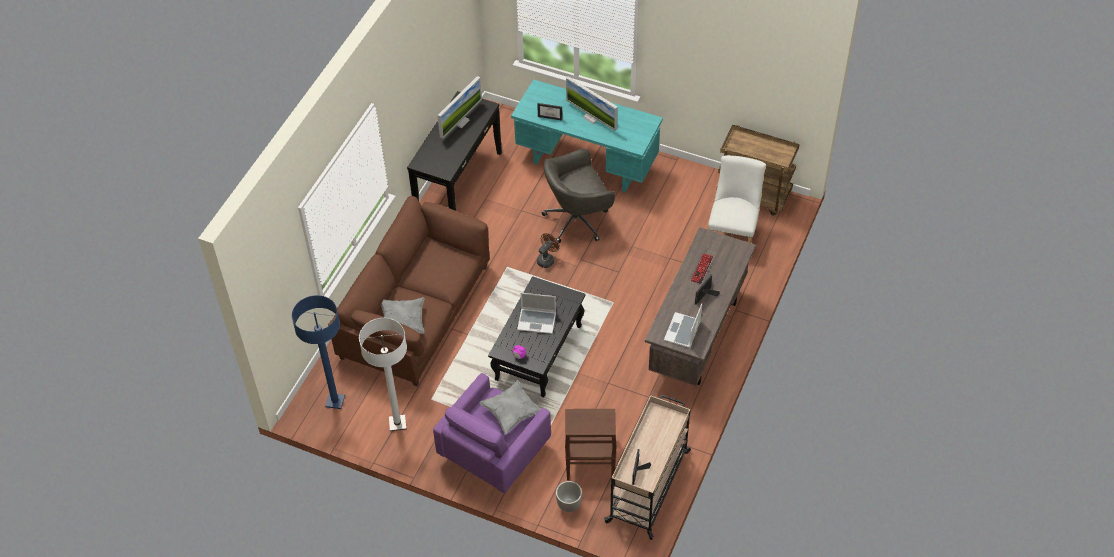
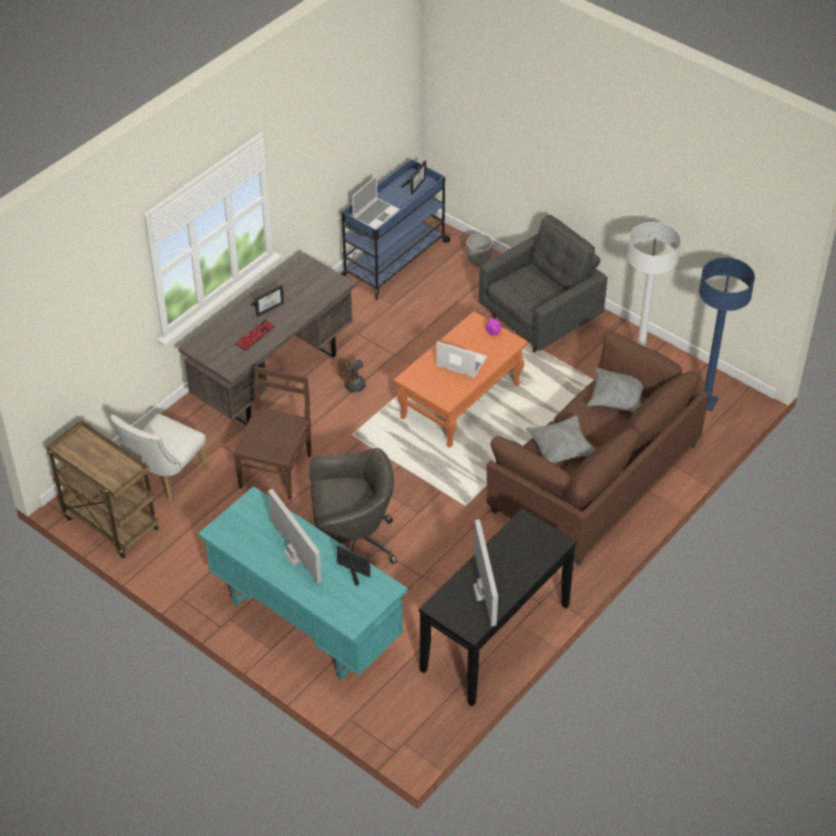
camera: 165 degrees left, 5 degrees down
purple armchair [433,373,551,493] -> grey armchair [479,215,607,352]
monitor [437,76,482,139] -> monitor turned 120 degrees clockwise [473,519,498,627]
grey pillow [479,380,541,435] -> grey pillow moved to [526,415,595,464]
black coffee table [488,276,585,397] -> orange coffee table [394,311,528,448]
brown fan [537,233,560,268] -> brown fan moved to [336,358,366,393]
brown chair [565,409,617,480] -> brown chair moved to [233,366,311,500]
beige cart [604,395,691,540] -> blue cart [340,159,452,300]
laptop [664,303,702,348] -> laptop moved to [352,175,400,229]

